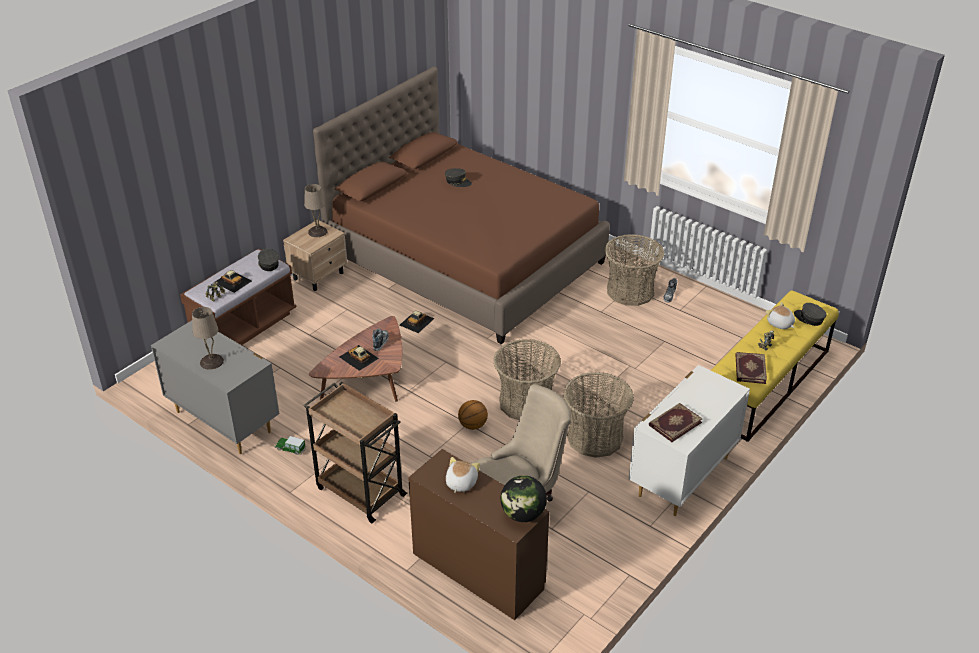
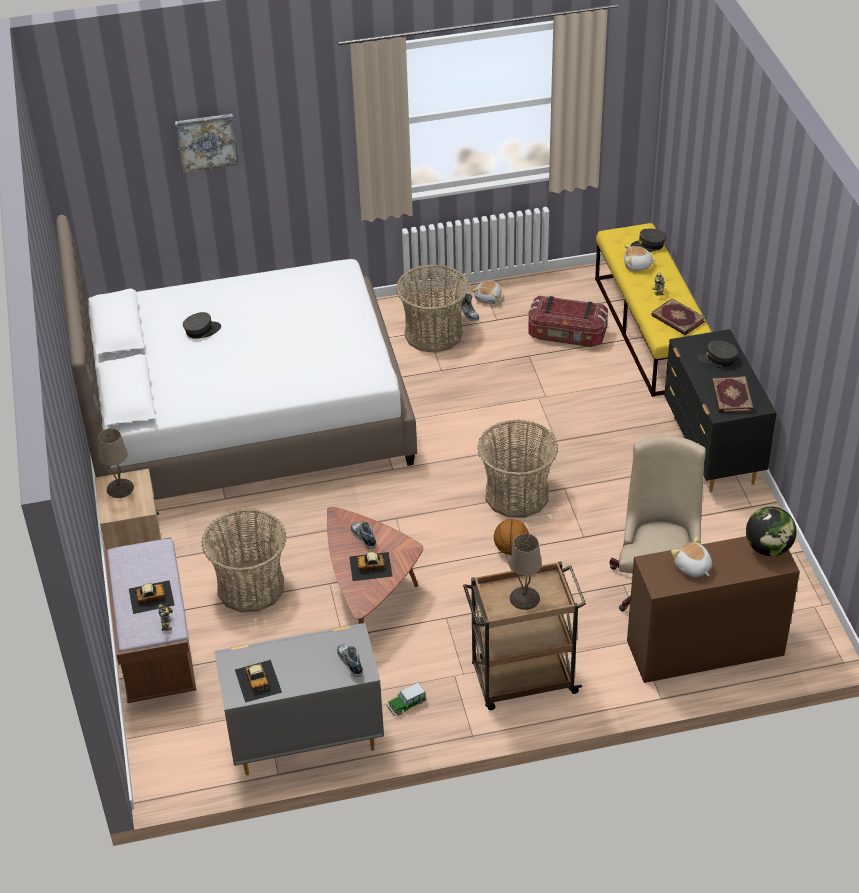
camera: 50 degrees left, 5 degrees up
beige table lamp [192,307,224,370] -> beige table lamp moved to [509,534,542,610]
grey cap [258,249,279,271] -> grey cap moved to [697,340,738,367]
brown bed [313,67,610,344] -> white bed [56,215,417,500]
toy car [400,311,435,333] -> toy car moved to [235,660,282,703]
basket [563,372,634,458] -> basket moved to [202,509,287,613]
white dresser [629,365,750,516] -> black dresser [664,329,777,492]
none -> picture [175,114,239,173]
none -> shoe [337,644,363,677]
none -> plush toy [472,281,502,304]
none -> storage box [528,296,608,347]

